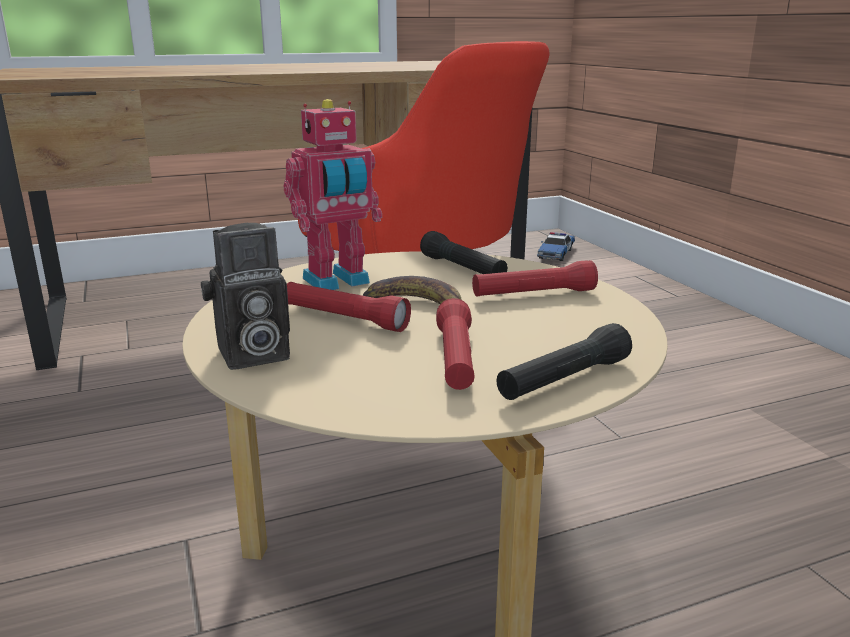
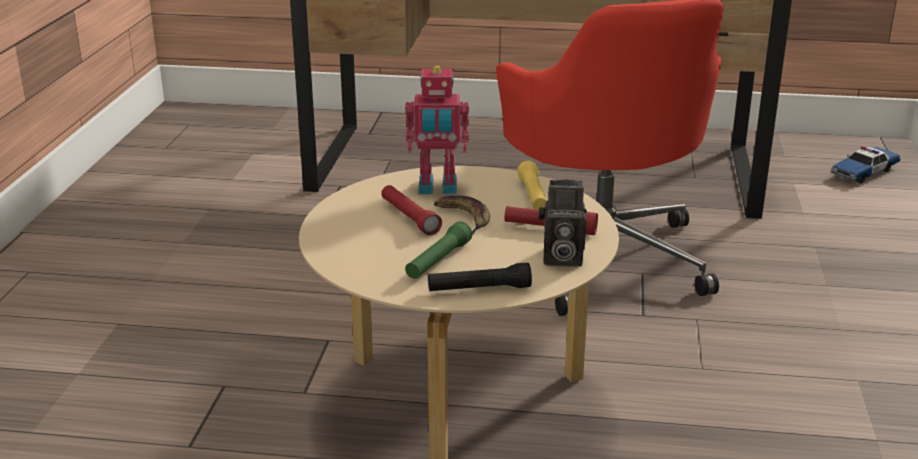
camera: 30 degrees right, 5 degrees up
camera [201,223,290,370] -> camera moved to [538,179,587,267]
black flashlight [420,231,508,274] -> yellow flashlight [517,160,546,210]
red flashlight [436,298,475,390] -> green flashlight [405,221,472,279]

